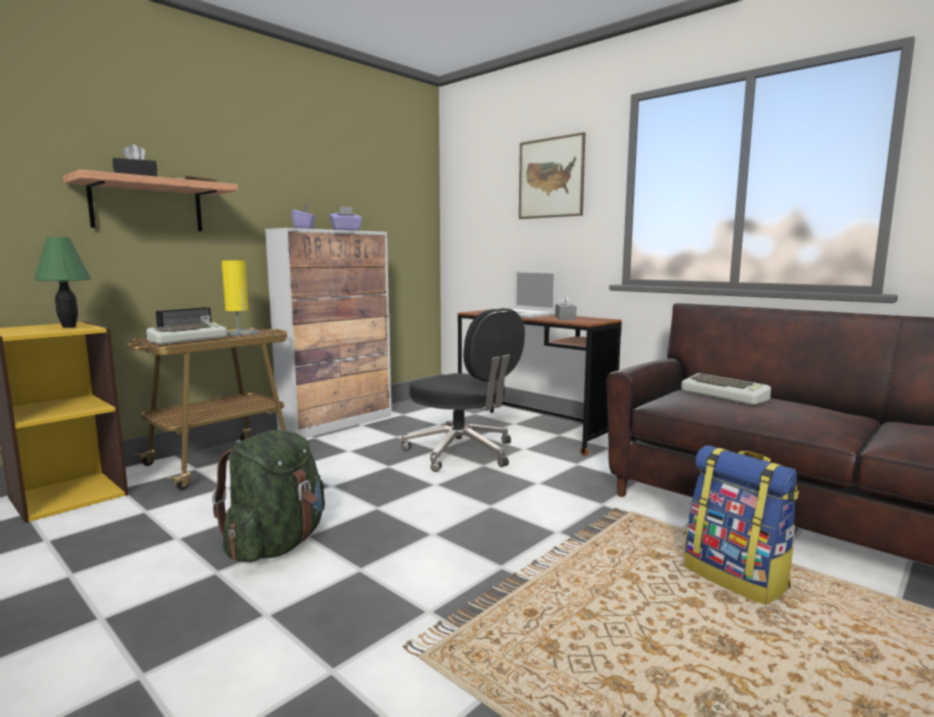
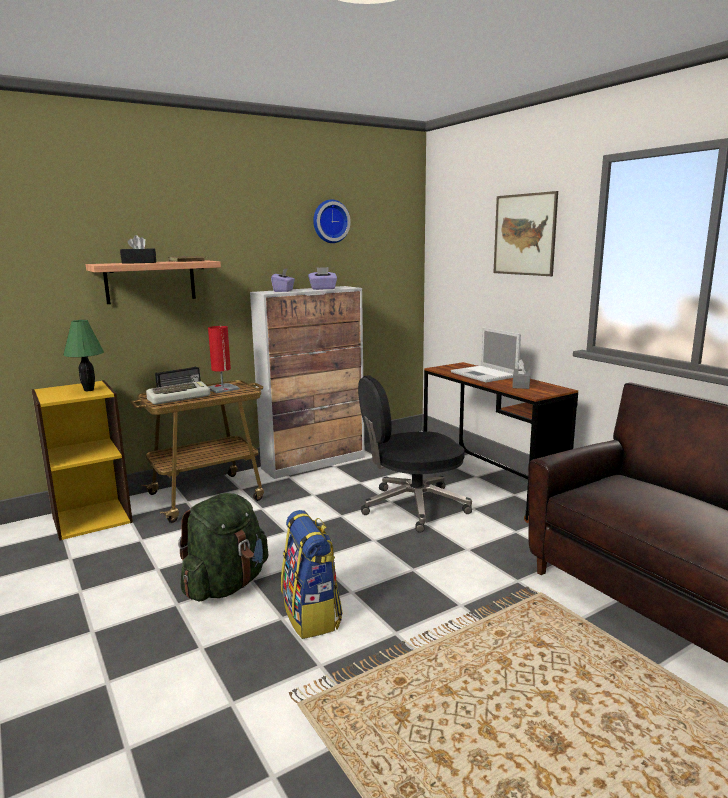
camera: 15 degrees right, 5 degrees up
yellow table lamp [222,260,260,336] -> red table lamp [208,326,240,393]
black office chair [401,308,525,472] -> black office chair turned 105 degrees clockwise [358,375,472,533]
keyboard [681,373,771,405] -> none
backpack [684,445,799,605] -> backpack moved to [281,510,343,639]
none -> wall clock [313,199,351,243]

